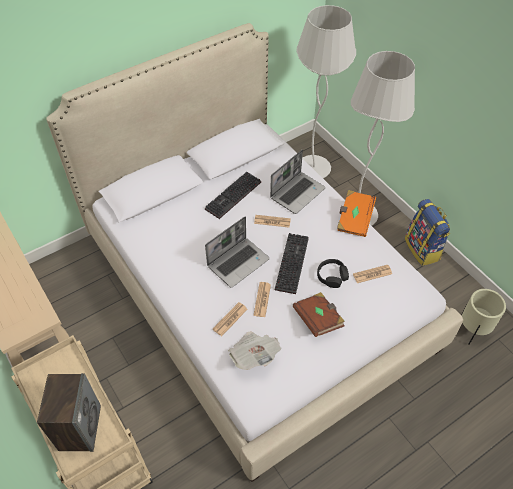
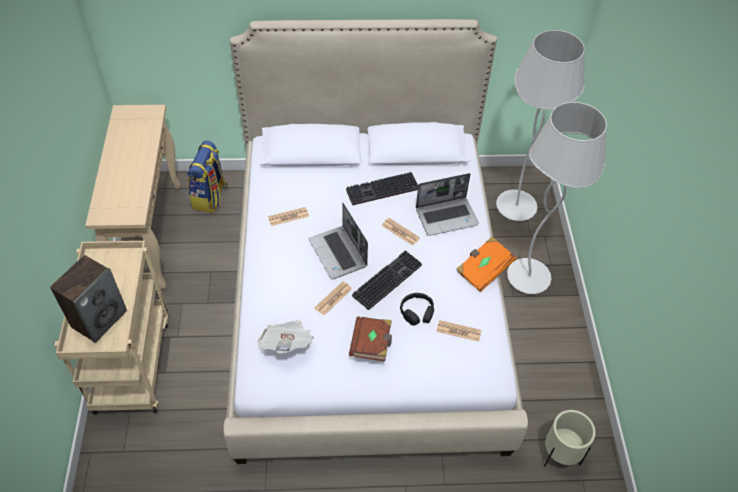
camera: 30 degrees right, 0 degrees up
laptop [205,217,270,288] -> laptop turned 75 degrees clockwise [309,203,368,280]
newspaper [213,302,248,336] -> newspaper moved to [268,207,309,226]
backpack [405,199,450,266] -> backpack moved to [187,140,228,213]

